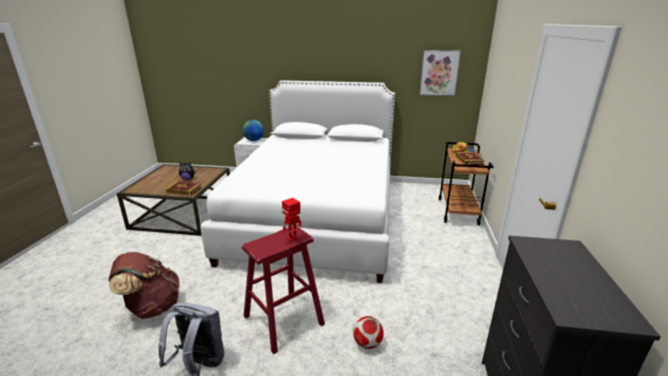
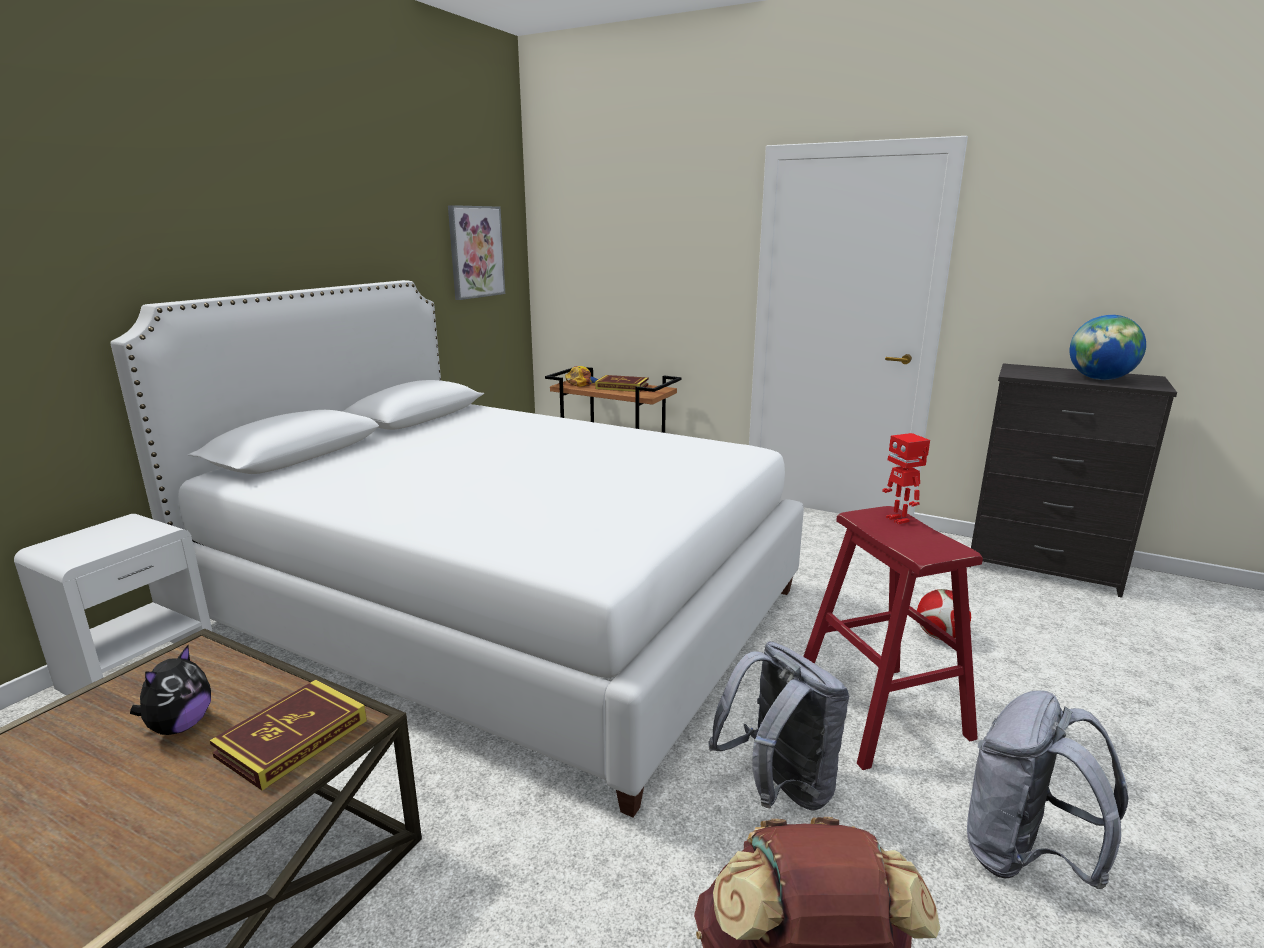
camera: 70 degrees left, 5 degrees down
globe [243,120,264,141] -> globe moved to [1070,315,1146,380]
none -> grey backpack [708,641,849,811]

